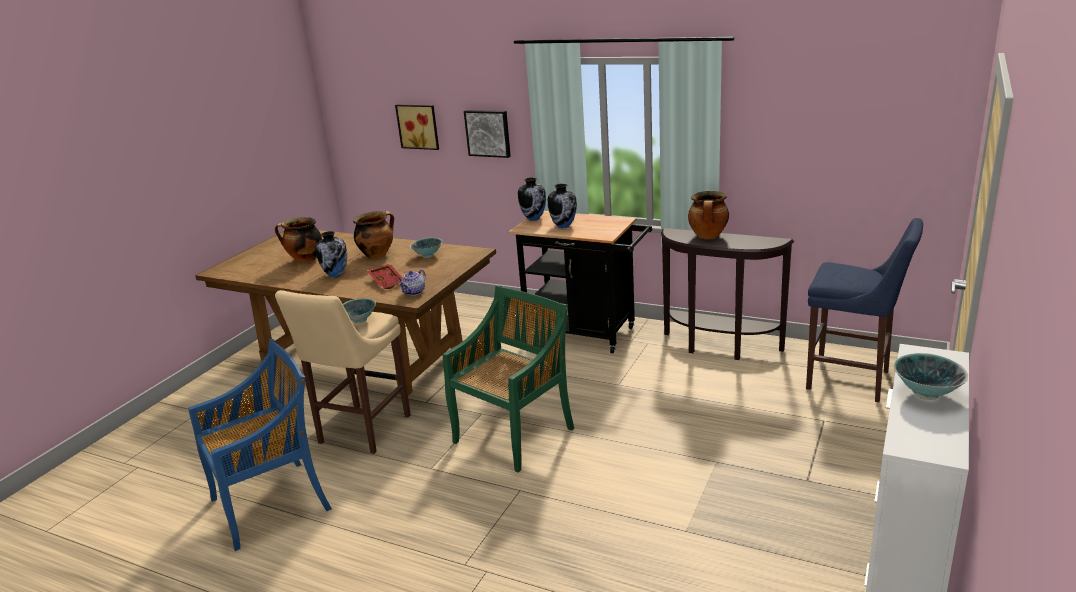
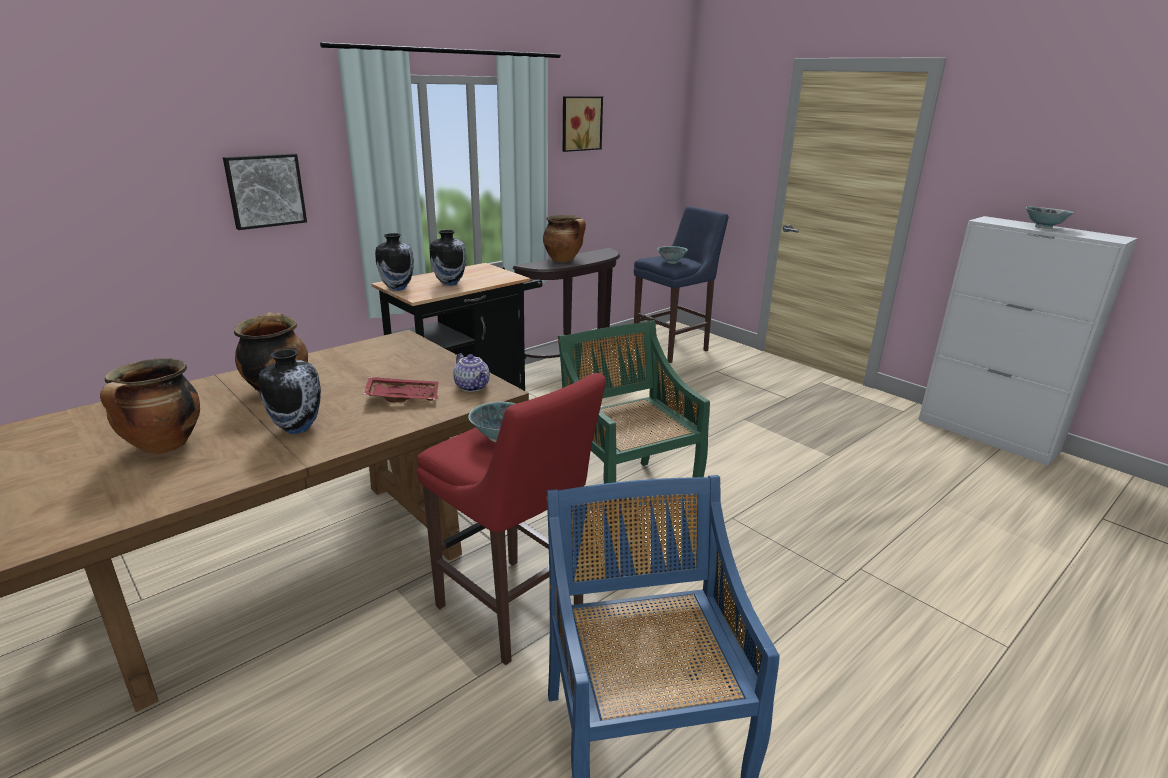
camera: 70 degrees left, 0 degrees up
beige stool [275,290,411,454] -> red stool [417,373,606,665]
picture [395,105,439,150] -> picture moved to [563,96,603,152]
bowl [410,238,442,258] -> bowl moved to [657,246,688,264]

